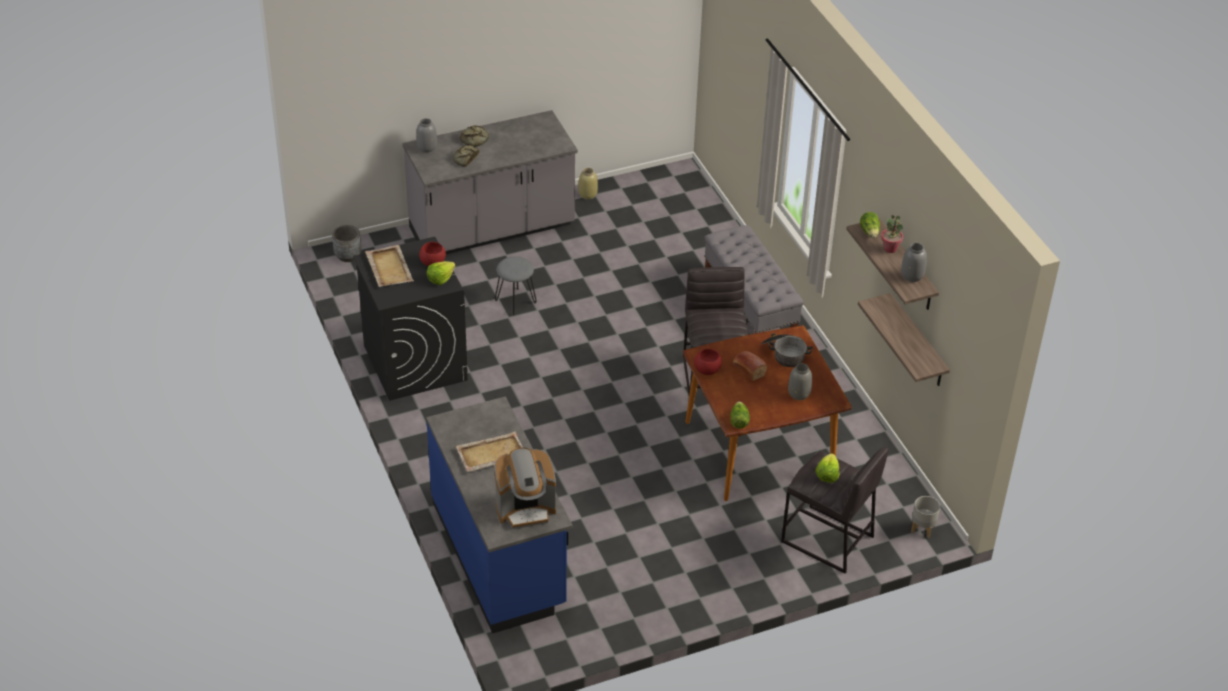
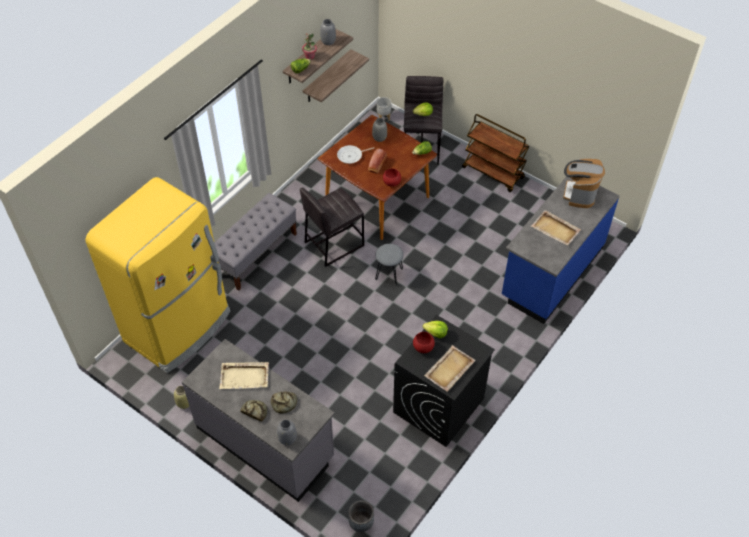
camera: 120 degrees left, 10 degrees up
coffee machine [494,448,556,529] -> coffee machine turned 120 degrees counterclockwise [563,159,605,208]
grey stool [495,256,537,315] -> grey stool moved to [375,244,404,285]
cooking pot [761,333,813,367] -> frying pan [337,145,374,164]
none -> yellow fridge [85,177,230,373]
none -> beige tray [219,362,269,389]
none -> brown cart [462,114,529,192]

